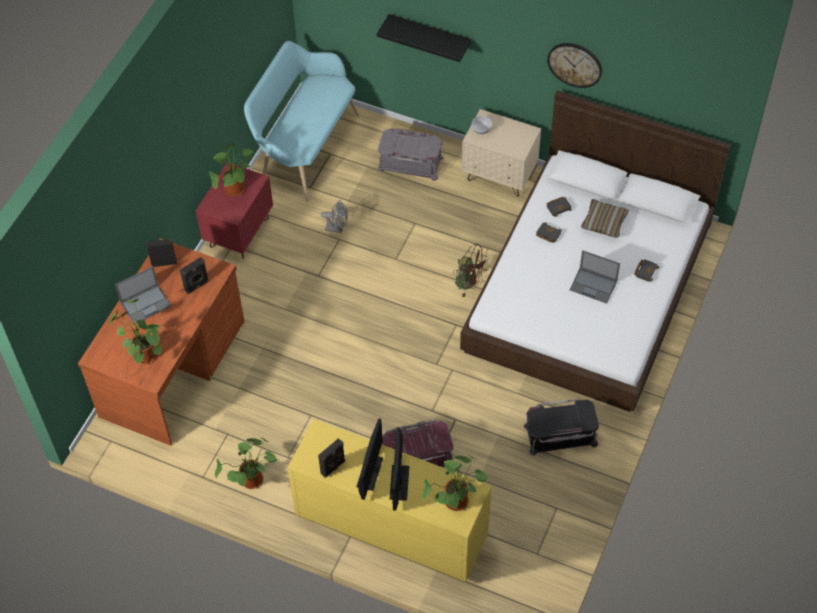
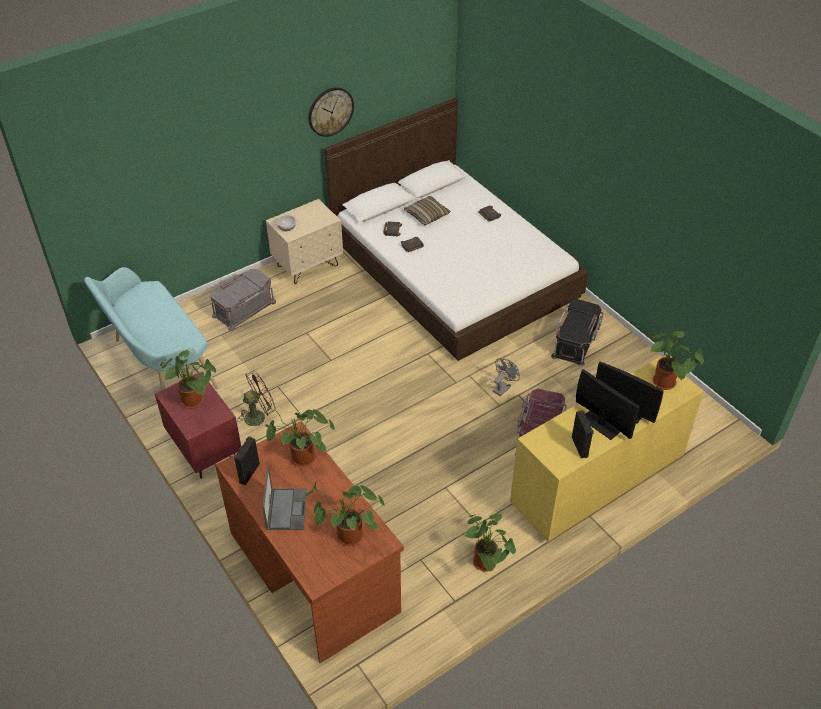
camera: 60 degrees left, 10 degrees down
black speaker [180,257,209,294] -> potted plant [259,403,335,467]
grey fan [321,200,348,233] -> grey fan moved to [493,358,520,396]
black shelf [377,14,471,62] -> none
brown fan [454,243,489,297] -> brown fan moved to [238,371,276,427]
laptop [569,250,620,304] -> none

